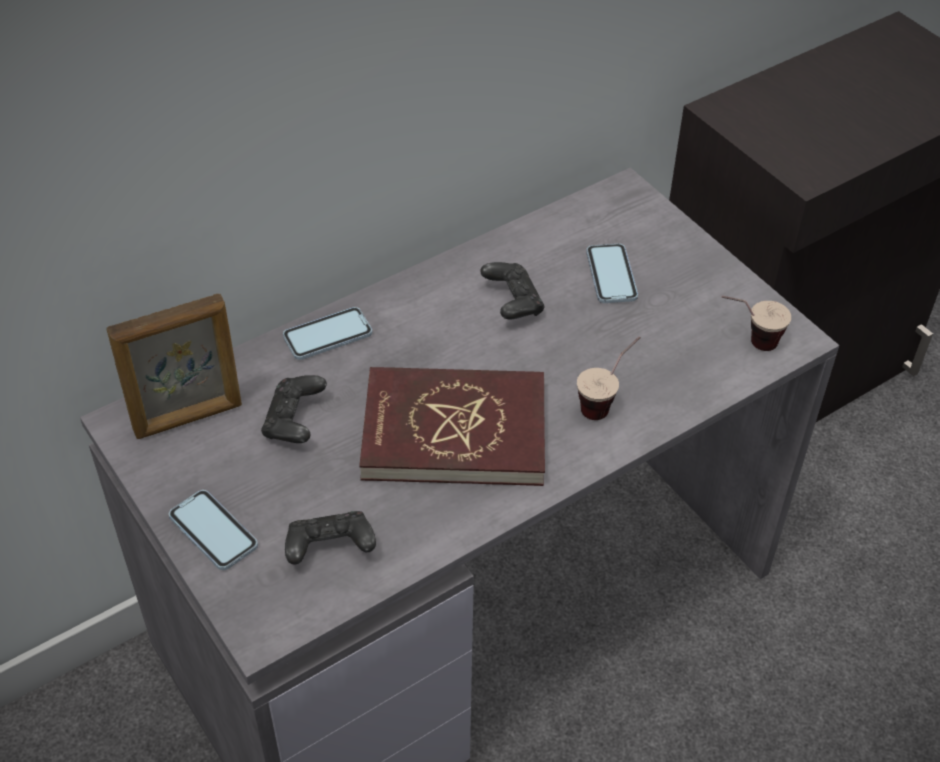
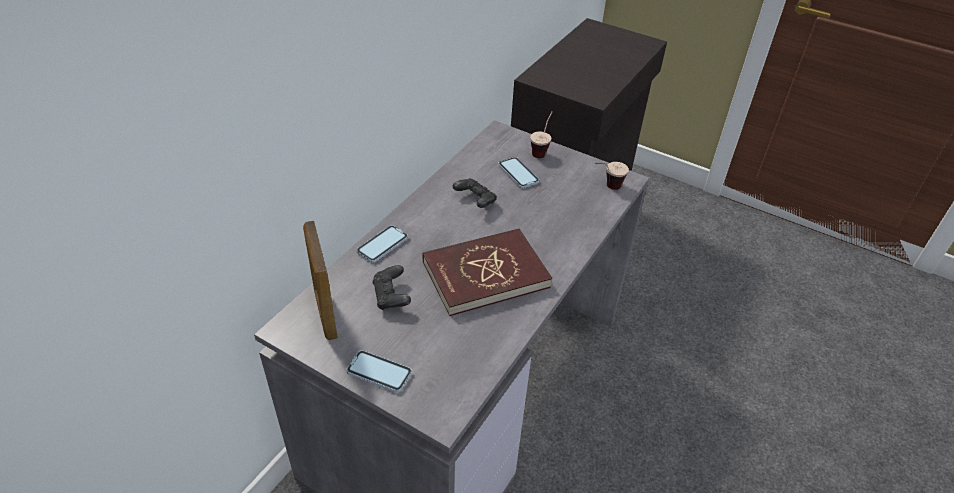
camera: 25 degrees left, 5 degrees down
picture frame [106,294,242,439] -> picture frame turned 120 degrees clockwise [303,221,338,340]
black game controller [285,511,376,564] -> none
cup [577,336,641,420] -> cup moved to [530,111,553,158]

